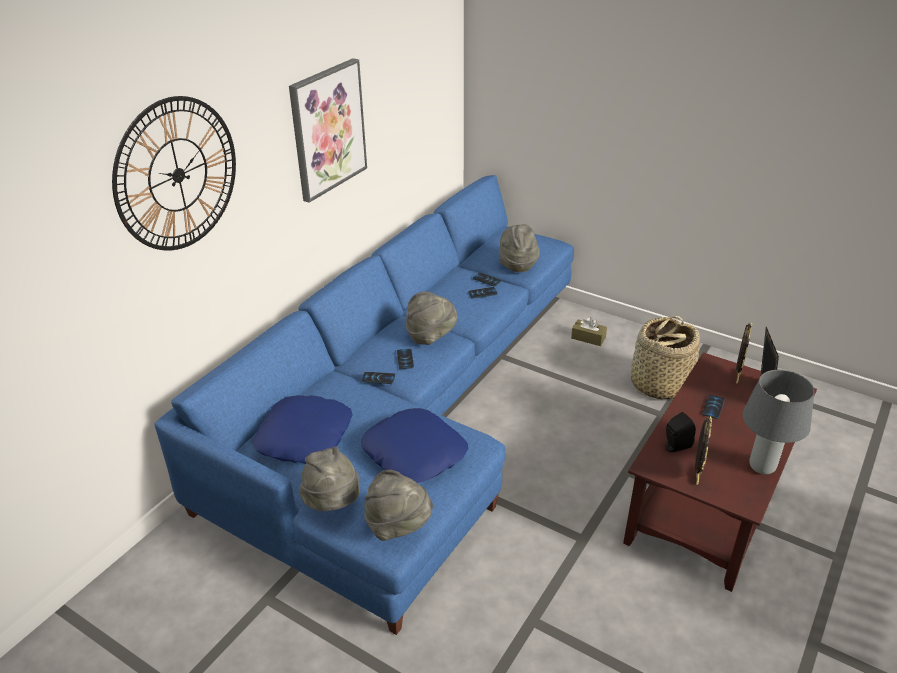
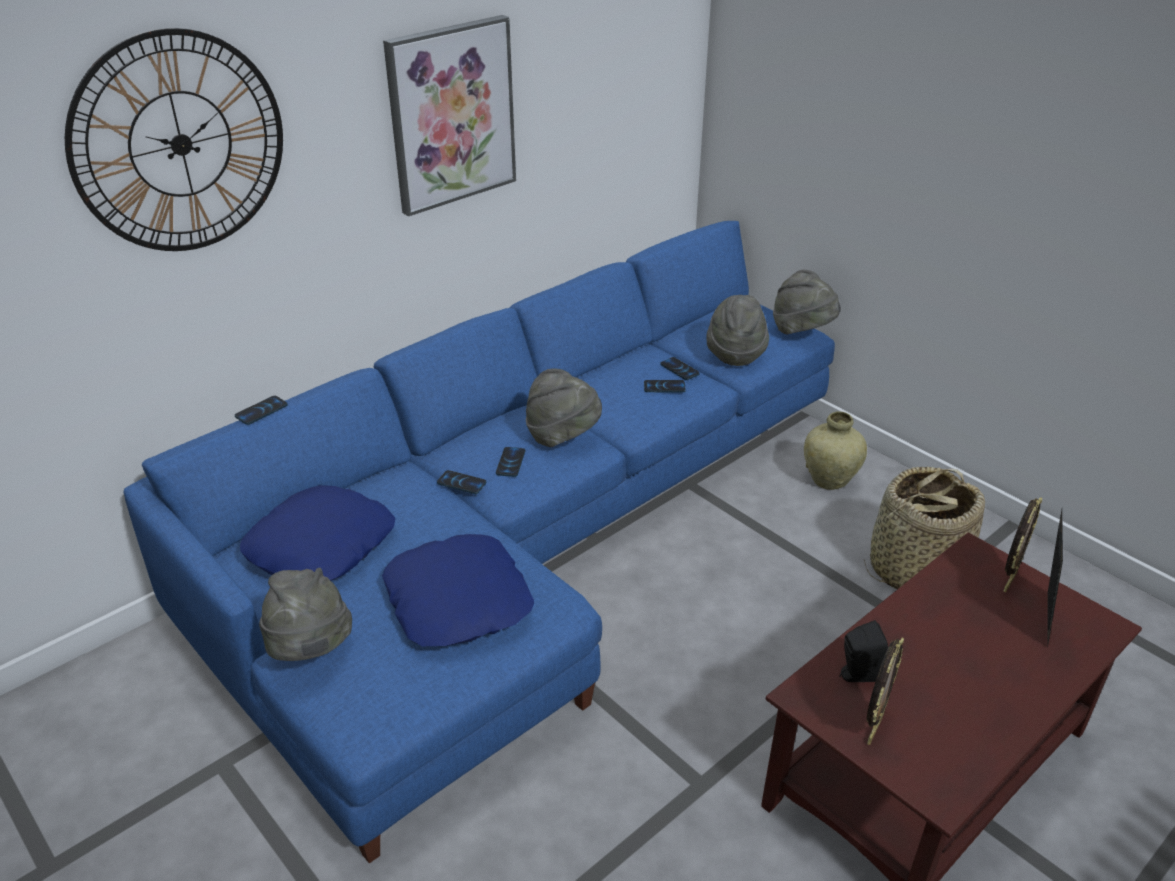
camera: 15 degrees right, 0 degrees up
grey hat [364,469,433,541] -> grey hat moved to [773,270,841,334]
brown tissue box [571,317,607,346] -> beige vase [804,412,867,490]
phone [702,395,725,419] -> phone moved to [235,396,288,425]
grey table lamp [742,370,815,475] -> none

